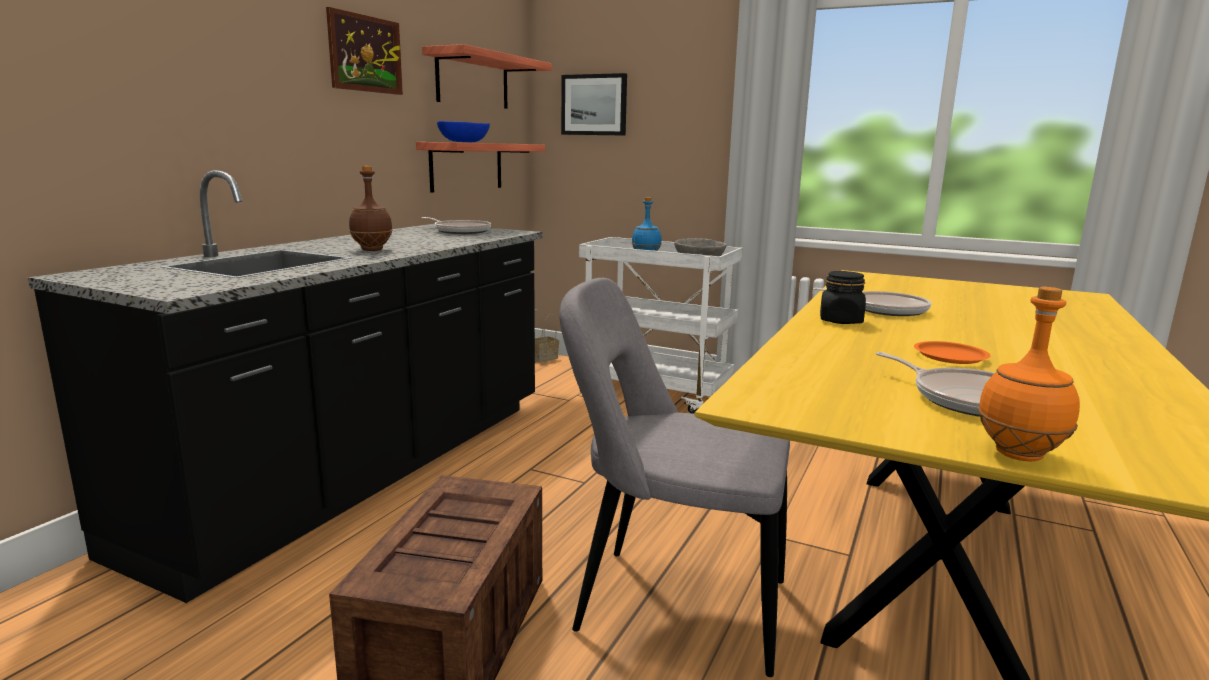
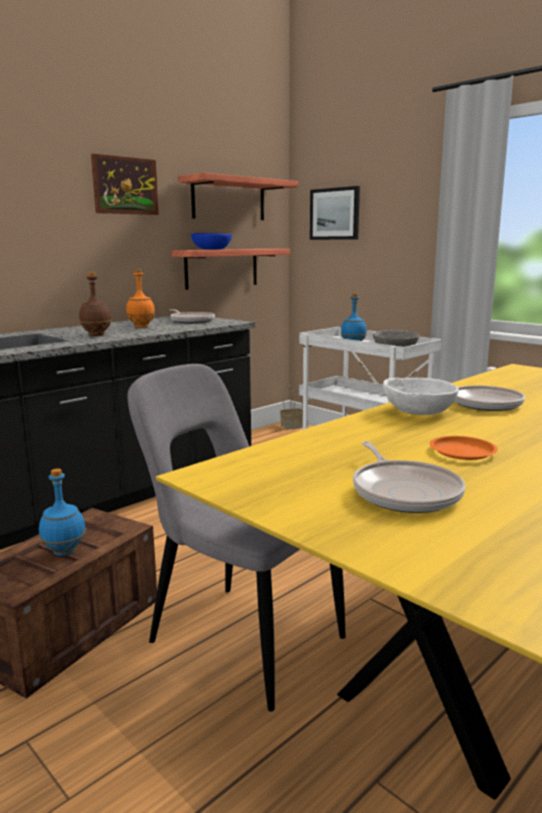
camera: 20 degrees right, 0 degrees up
black jar [820,271,866,324] -> white bowl [383,378,459,415]
orange bottle [978,287,1080,461] -> orange bottle moved to [126,269,155,327]
none -> blue bottle [39,468,86,556]

